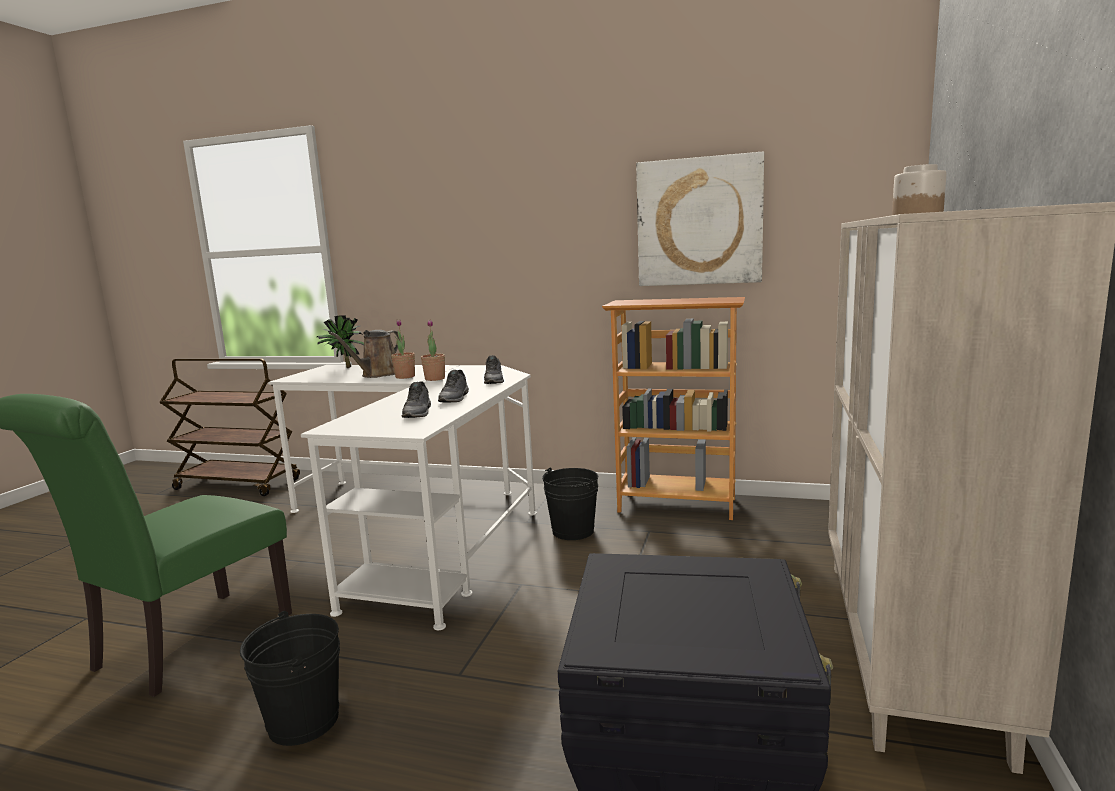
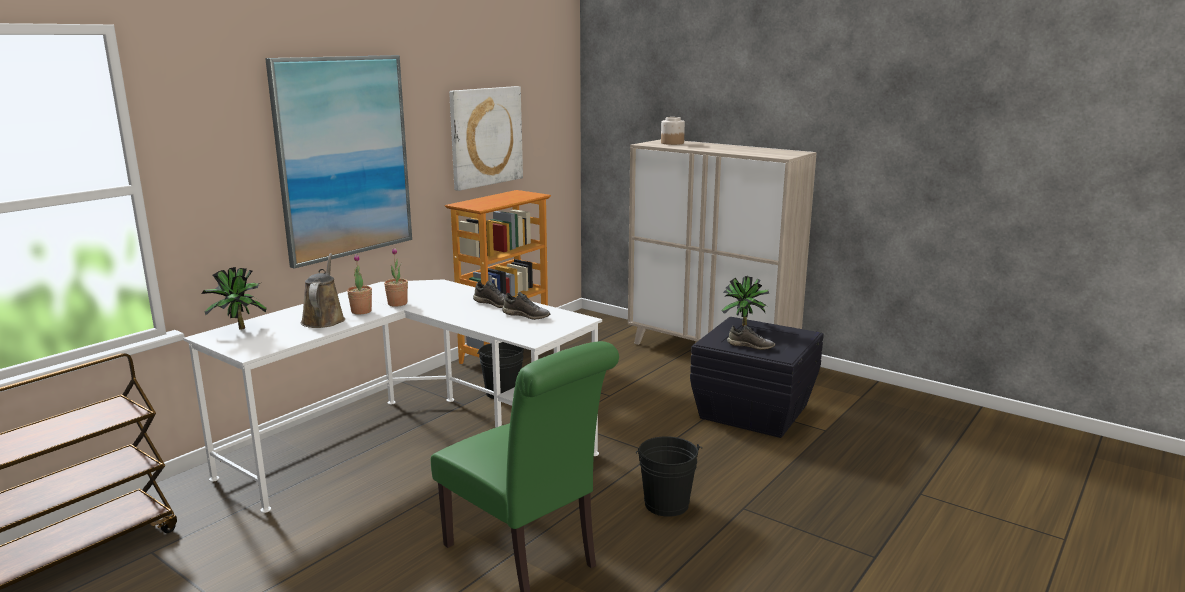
camera: 70 degrees left, 5 degrees up
brown watering can [329,330,402,378] -> brown watering can turned 150 degrees counterclockwise [301,253,345,328]
grey shoe [484,355,504,384] -> grey shoe moved to [727,325,775,350]
none -> picture [265,55,412,269]
none -> potted plant [721,276,769,326]

